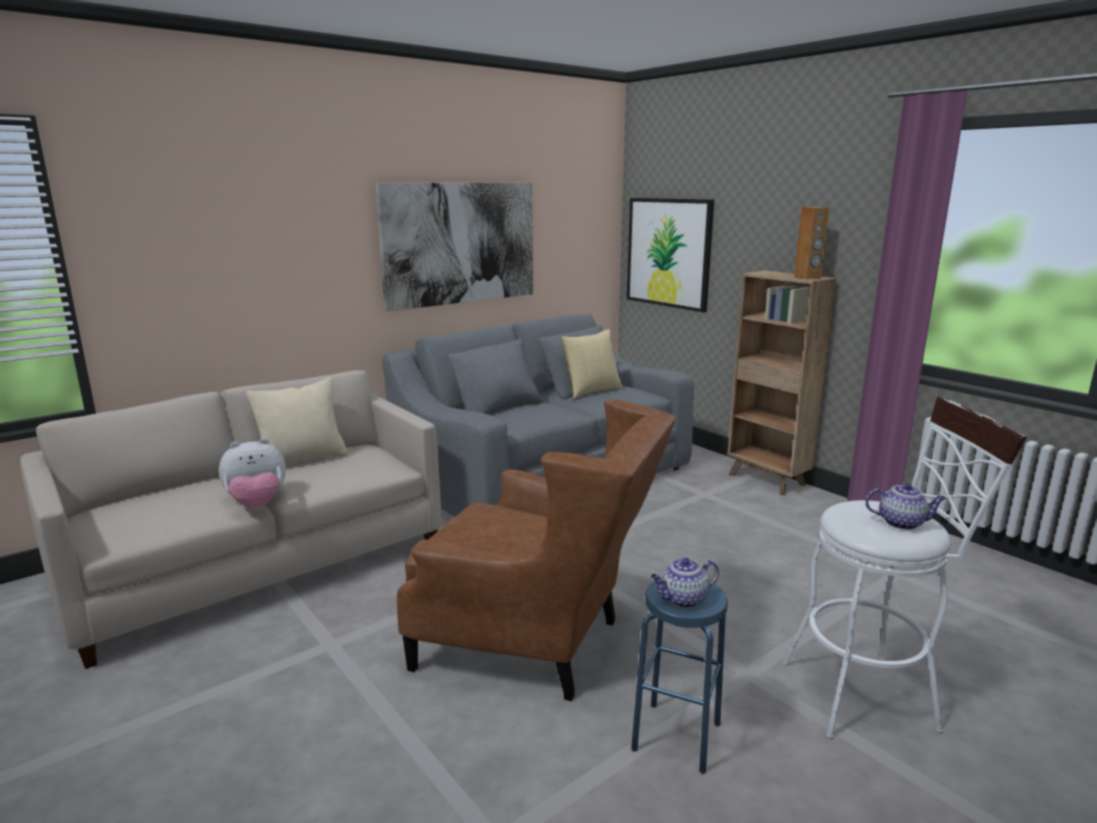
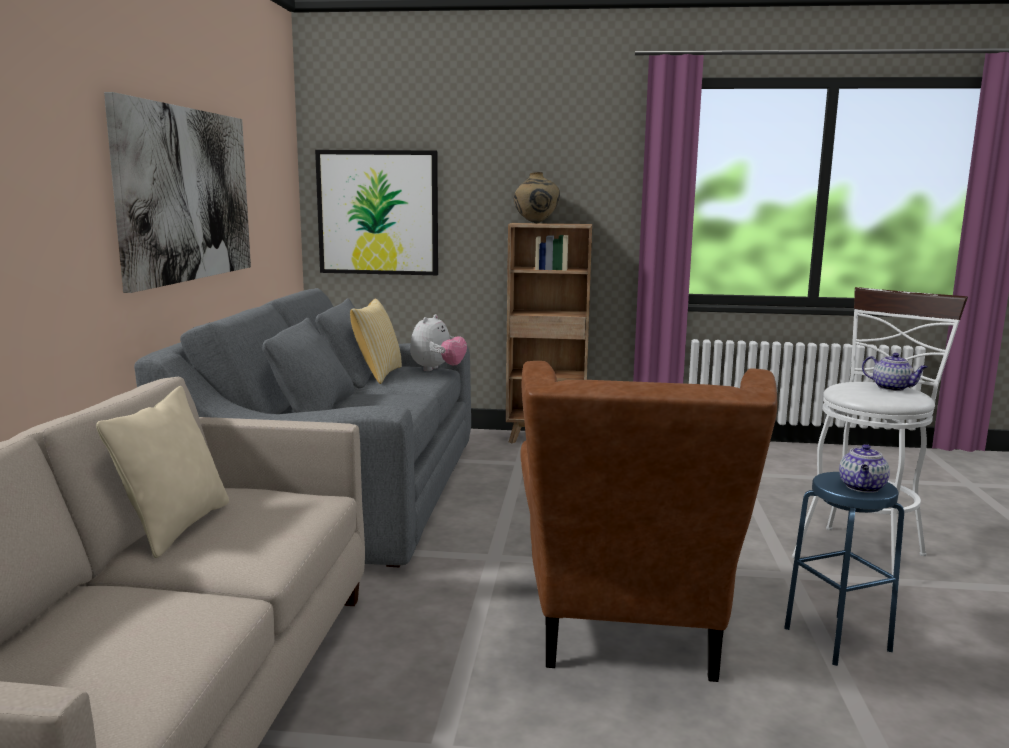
camera: 45 degrees left, 5 degrees down
plush toy [219,438,286,508] -> plush toy moved to [410,314,467,371]
brown armchair [397,399,676,701] -> brown armchair turned 120 degrees clockwise [520,361,777,682]
brown speaker [794,207,830,279] -> none
teapot [865,483,946,530] -> teapot turned 75 degrees clockwise [862,353,928,391]
none -> beige vase [514,172,560,223]

